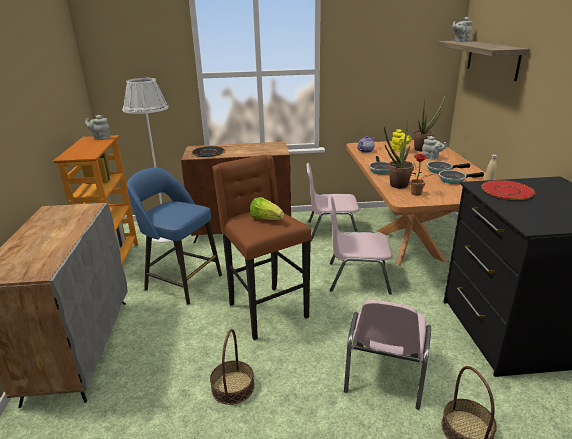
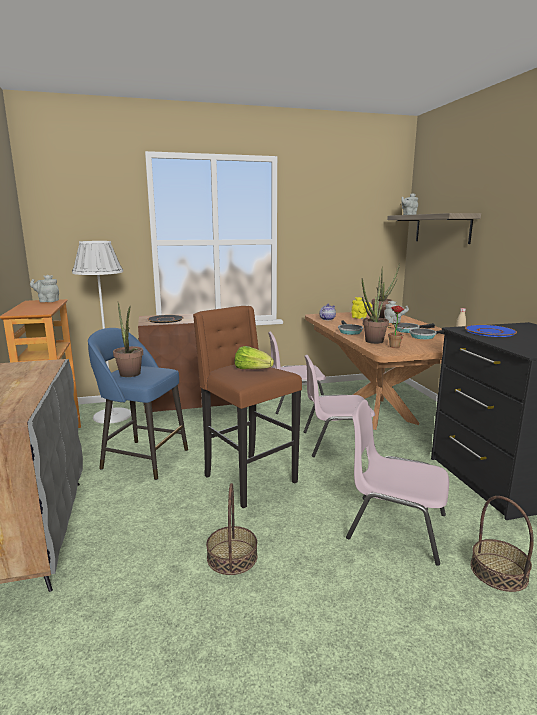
camera: 10 degrees left, 10 degrees down
pink chair [344,300,431,410] -> pink chair turned 105 degrees clockwise [346,400,449,566]
red plate [481,180,535,200] -> blue plate [465,325,517,337]
none -> potted plant [113,303,143,377]

